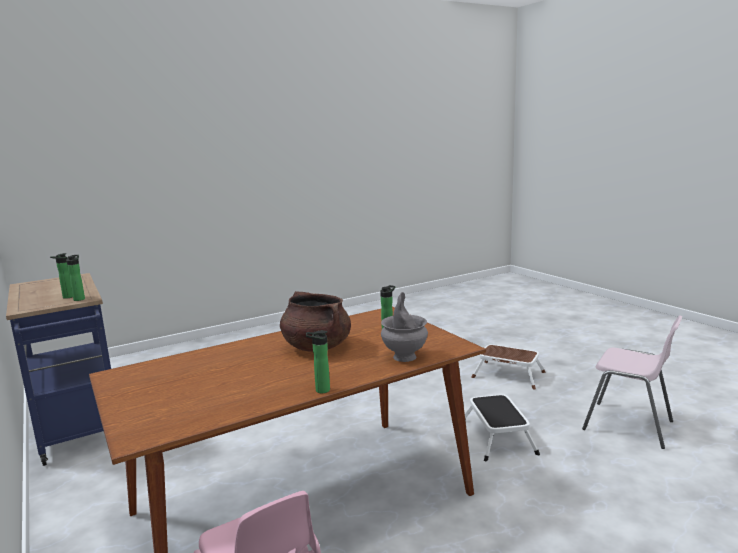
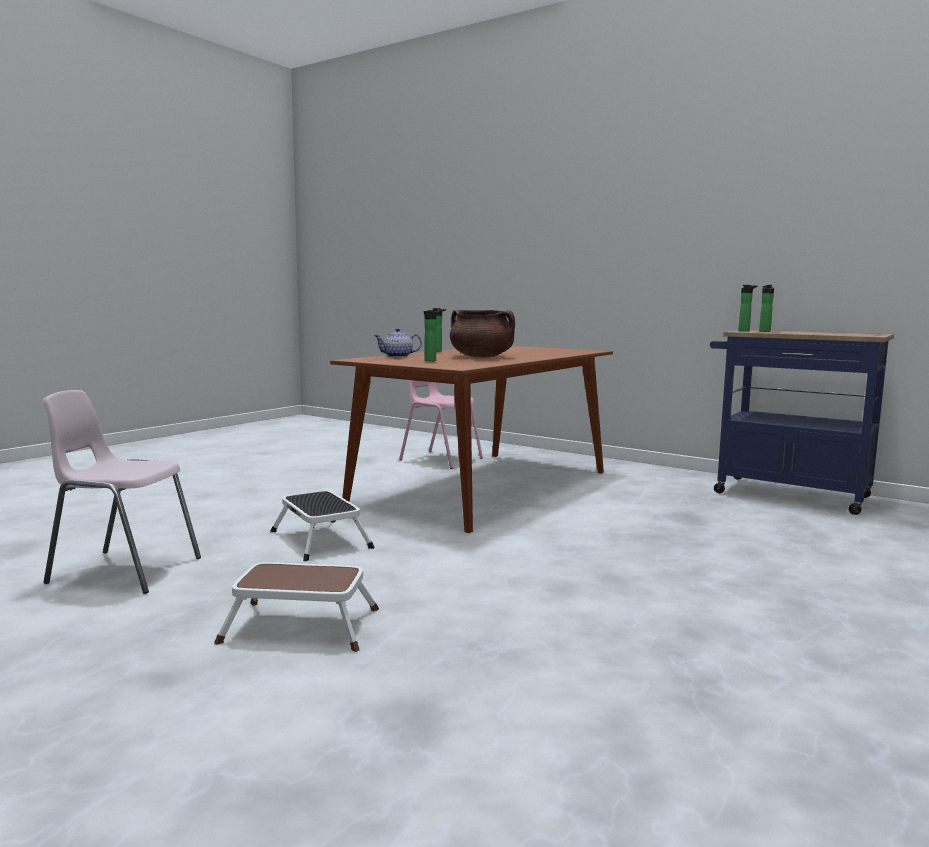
camera: 155 degrees right, 5 degrees down
grey vase [381,292,428,362] -> teapot [374,328,422,358]

